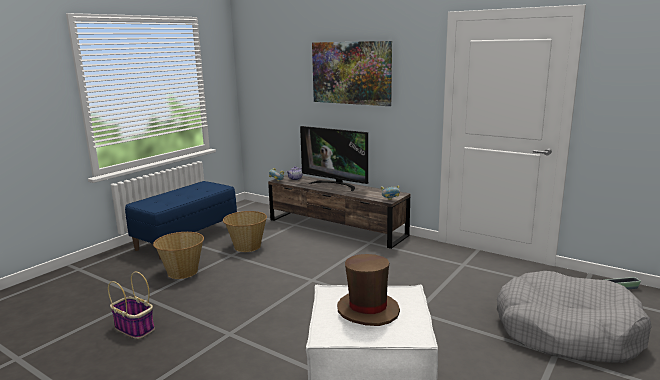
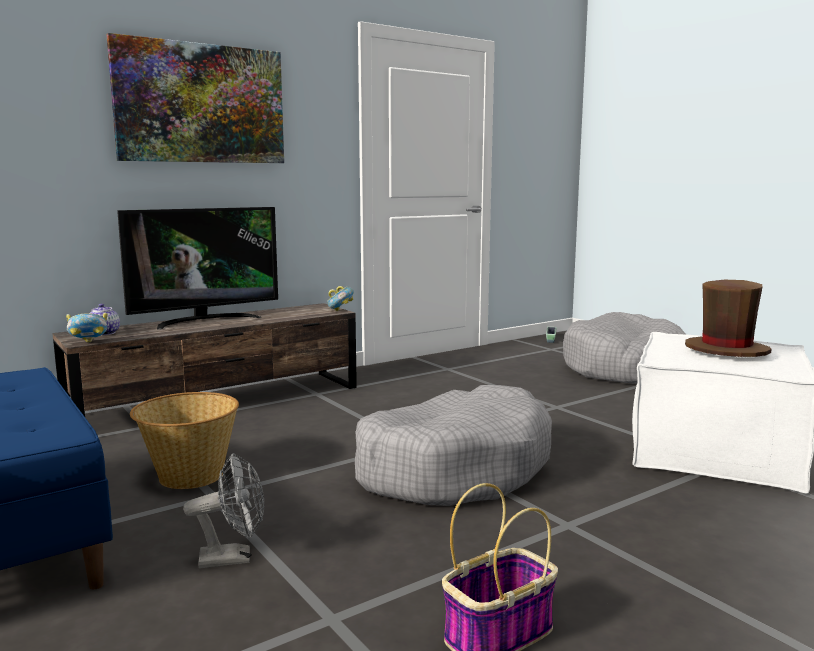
camera: 70 degrees left, 5 degrees down
basket [153,232,204,279] -> grey fan [183,453,264,568]
none -> grey dog bed [355,385,552,506]

